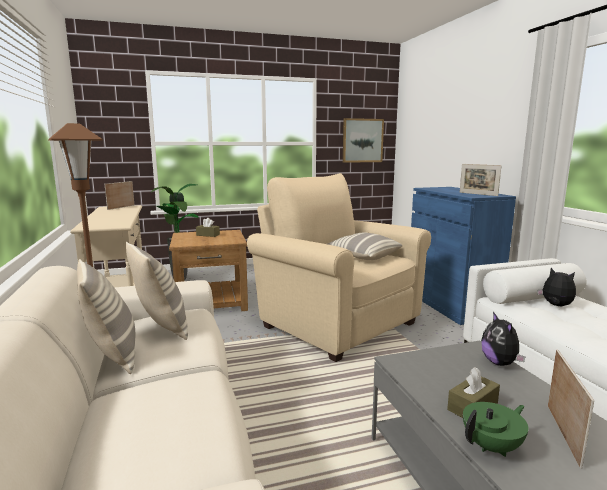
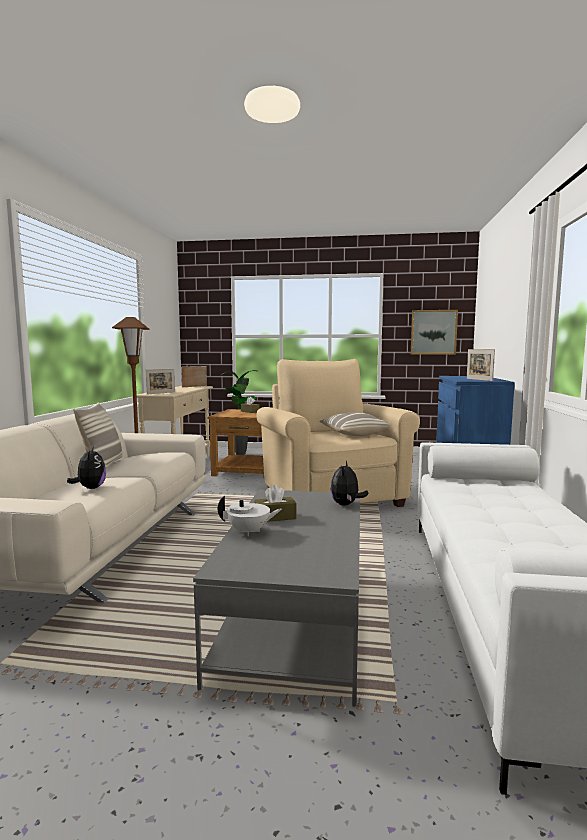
camera: 25 degrees right, 5 degrees down
pillow [126,242,188,340] -> none
green teapot [463,402,528,457] -> white teapot [218,495,282,536]
plush toy [537,268,576,306] -> plush toy moved to [67,446,106,489]
picture frame [548,349,594,469] -> picture frame moved to [146,369,175,394]

